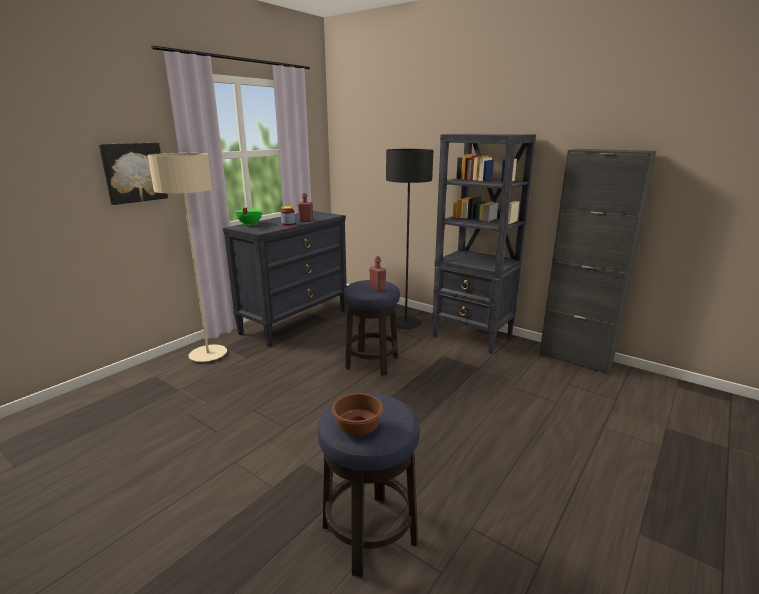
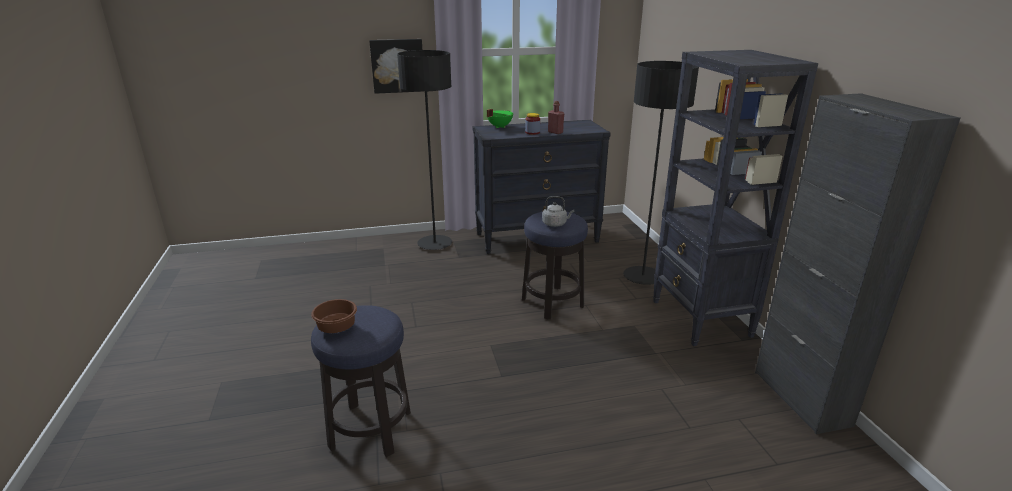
camera: 40 degrees right, 5 degrees up
beige floor lamp [148,153,227,362] -> black floor lamp [397,50,452,250]
red bottle [370,256,386,292] -> grey kettle [542,196,574,227]

